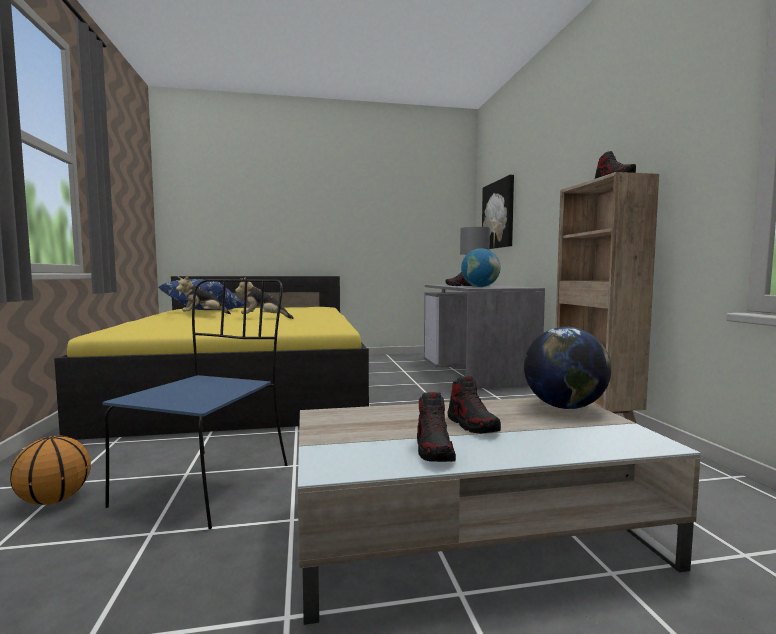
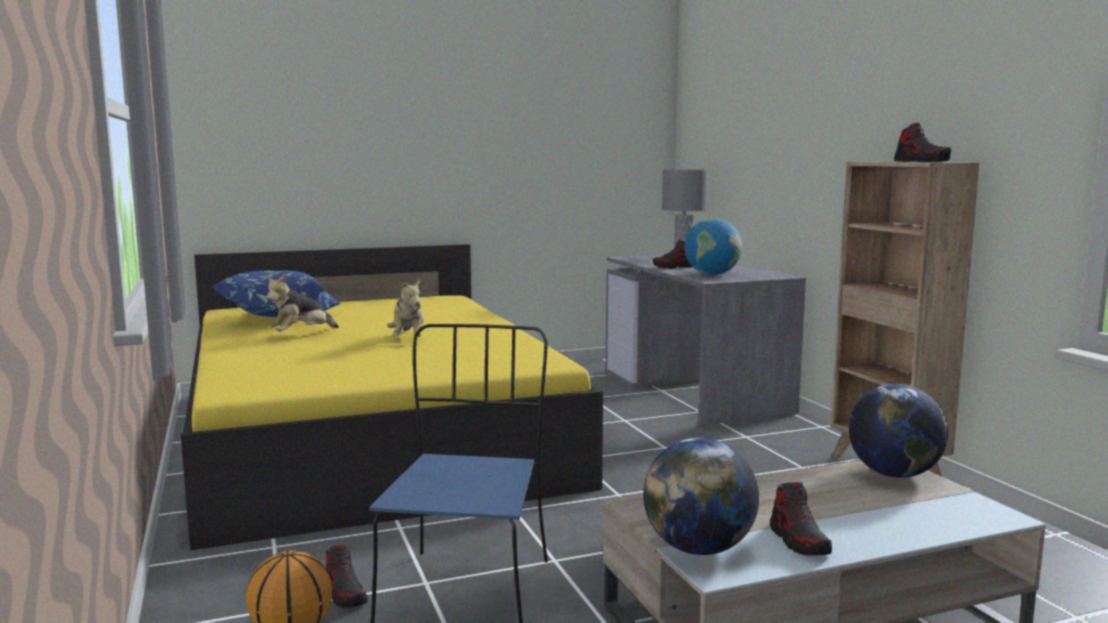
camera: 10 degrees left, 5 degrees up
plush toy [235,277,294,319] -> plush toy turned 90 degrees counterclockwise [387,279,424,337]
shoe [448,376,501,433] -> shoe moved to [326,543,368,608]
picture [482,175,514,249] -> none
none -> globe [643,438,759,555]

